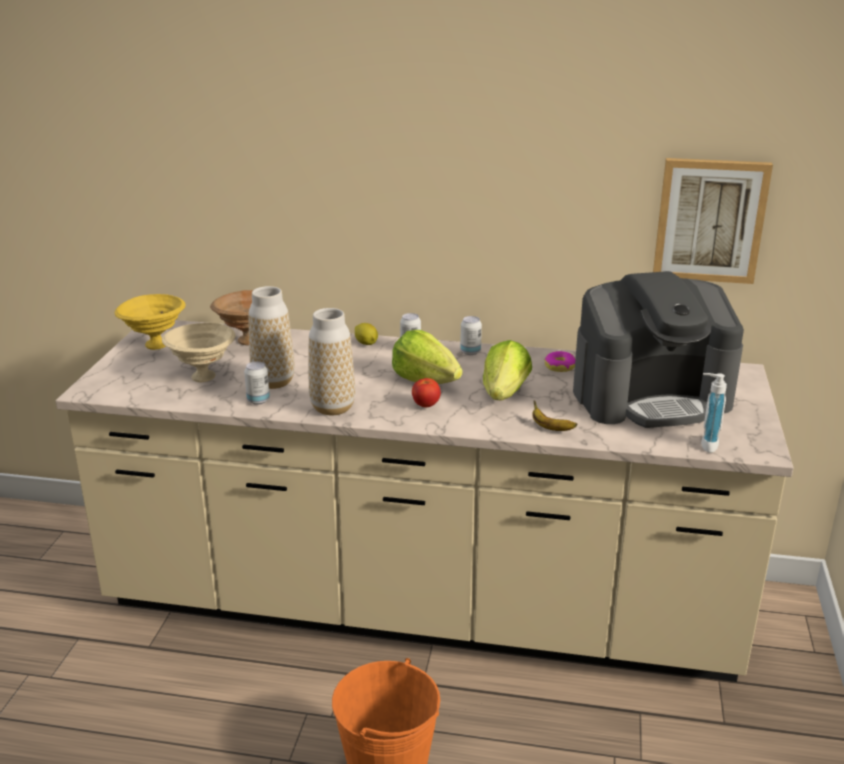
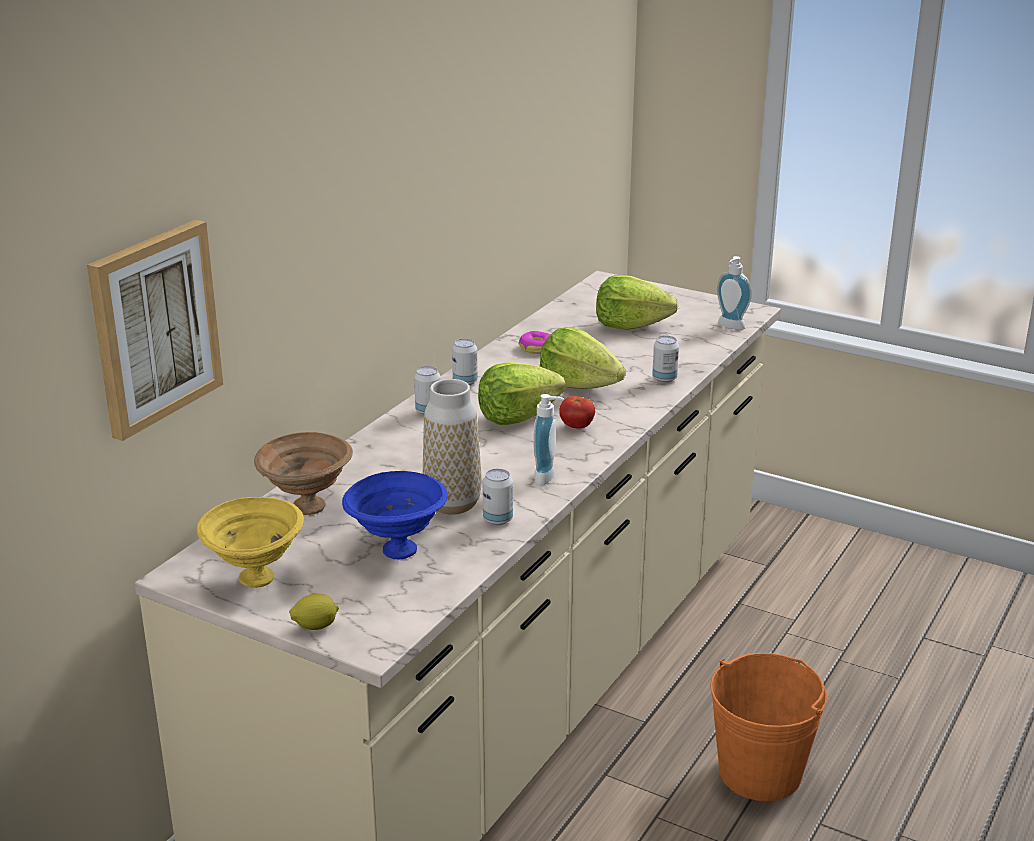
camera: 70 degrees left, 0 degrees up
beige bowl [162,323,235,382] -> blue bowl [342,471,448,559]
vase [309,308,355,415] -> soap dispenser [533,394,564,485]
lemon [355,323,378,345] -> lemon moved to [289,594,339,630]
banana [532,400,577,431] -> can [652,336,679,383]
coffee machine [573,271,744,428] -> lettuce [596,275,679,330]
picture [653,158,773,284] -> picture moved to [87,220,223,441]

